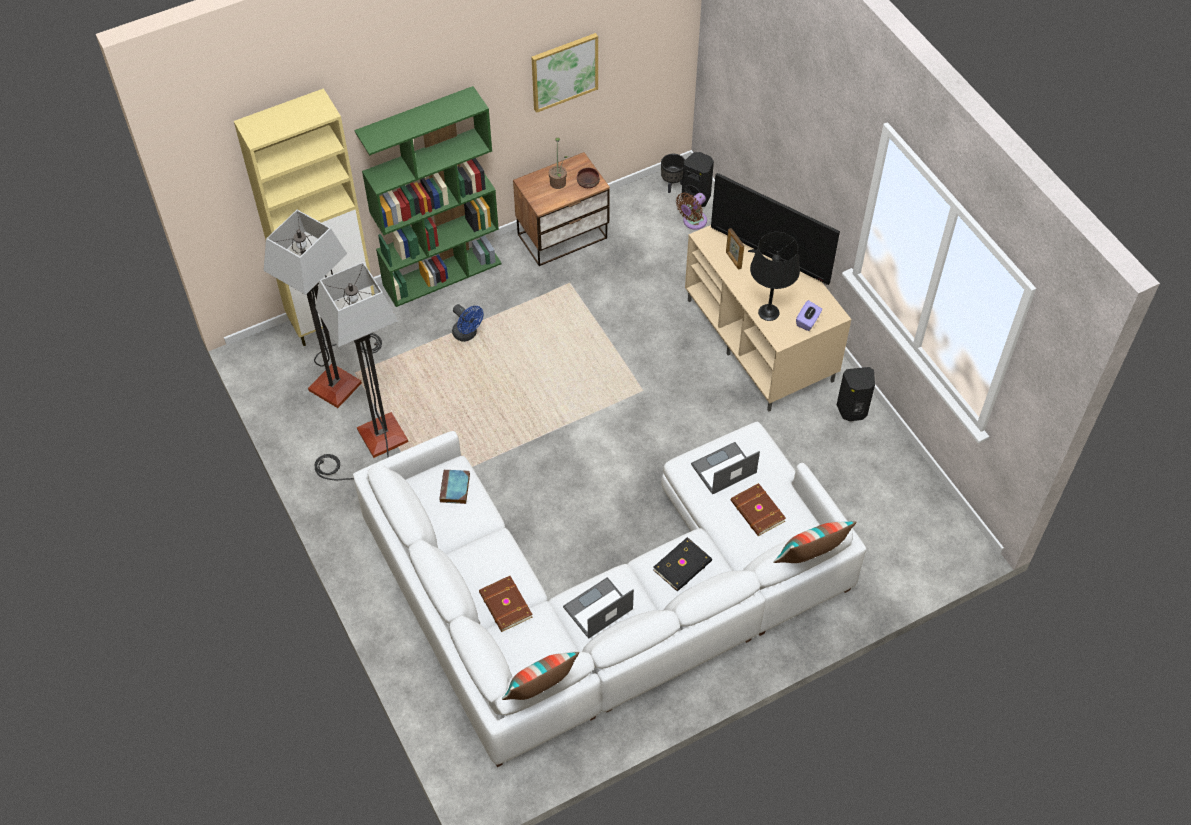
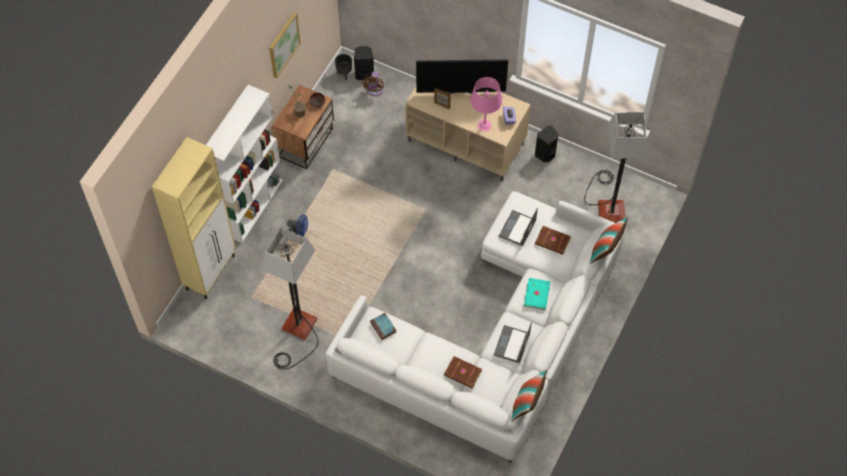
camera: 35 degrees left, 5 degrees up
floor lamp [263,210,382,408] -> floor lamp moved to [584,112,647,223]
green bookcase [355,86,502,307] -> white bookcase [206,85,283,243]
black book [653,537,712,591] -> turquoise book [524,278,550,310]
black table lamp [750,232,800,321] -> pink table lamp [470,77,502,131]

